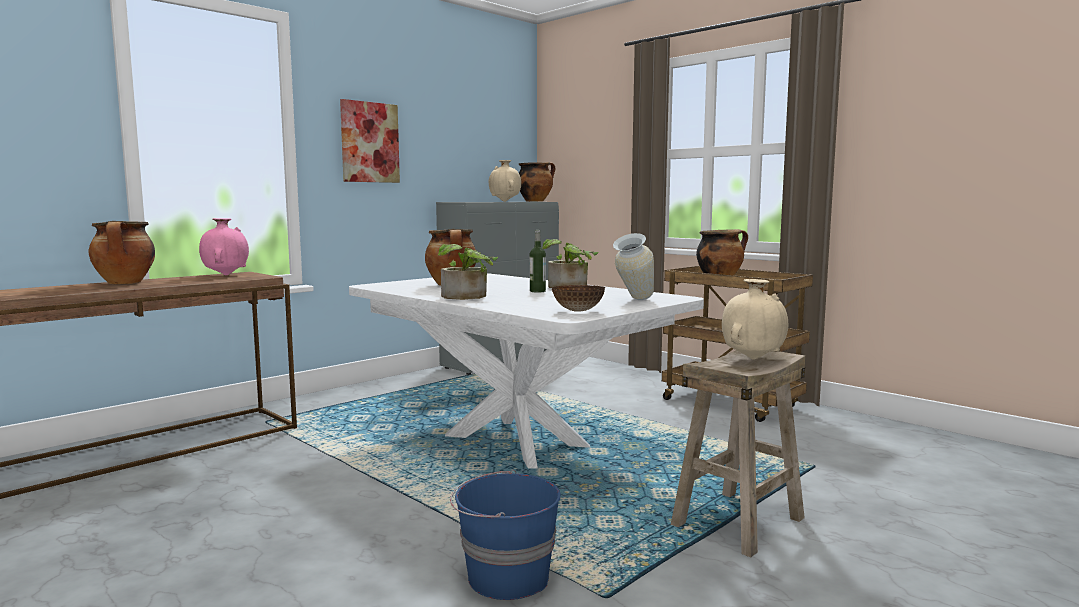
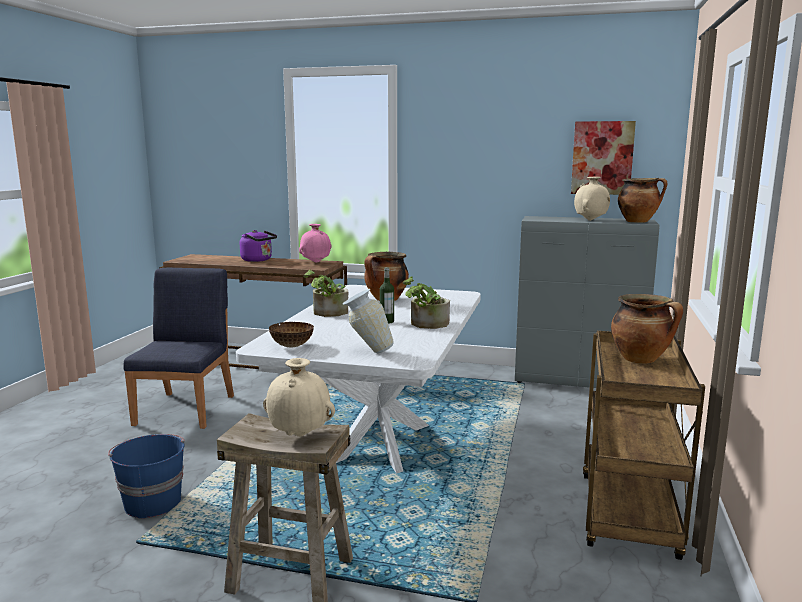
camera: 60 degrees right, 5 degrees up
cooking pot [89,221,155,284] -> purple kettle [240,230,277,262]
picture [340,99,400,183] -> picture moved to [571,121,636,195]
none -> blue chair [123,268,234,429]

